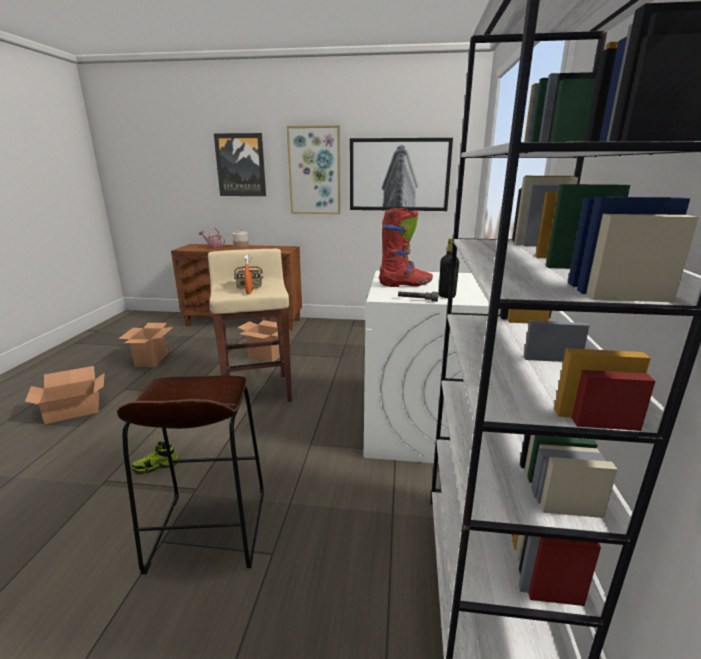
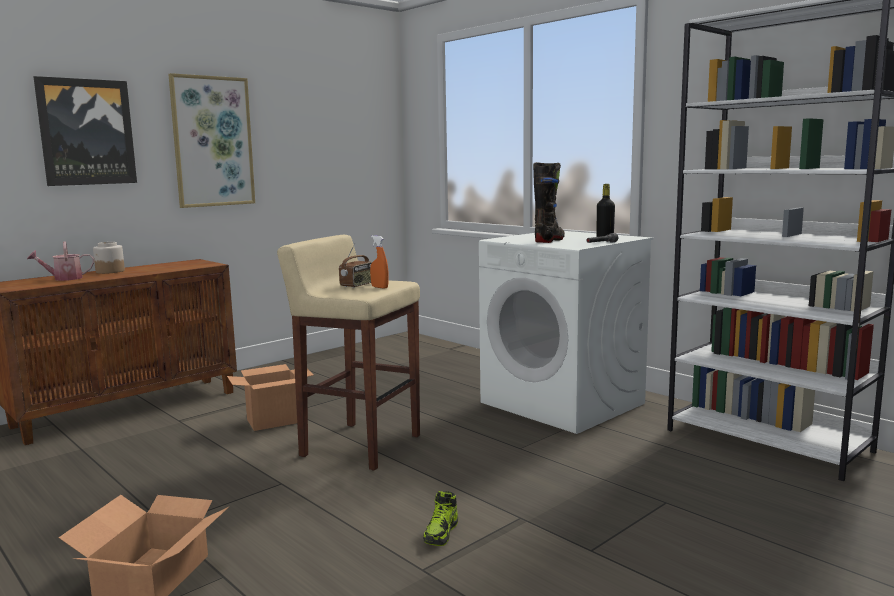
camera: 50 degrees left, 10 degrees down
brown stool [117,376,264,574] -> none
cardboard box [118,323,173,367] -> none
picture [350,138,453,211] -> none
red boot [379,208,433,287] -> black boot [533,162,565,243]

